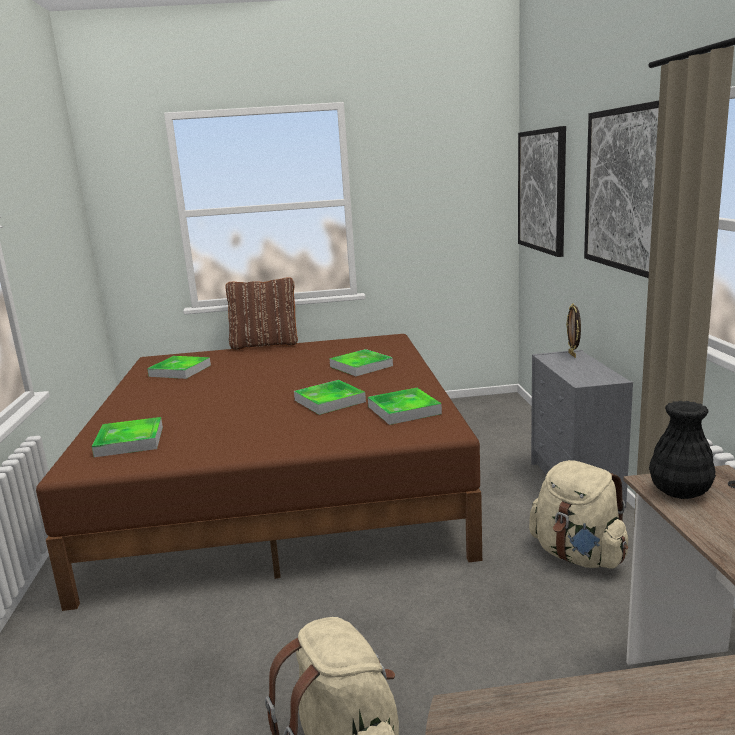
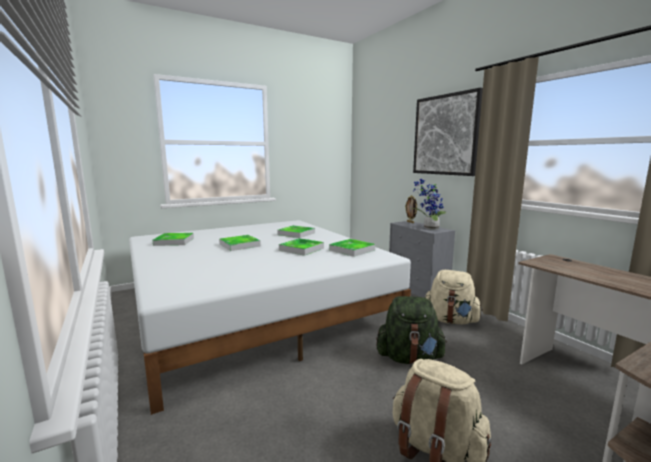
camera: 25 degrees left, 5 degrees down
brown bed [36,334,482,611] -> white bed [129,220,411,415]
tray [92,417,163,457] -> tray moved to [219,235,261,251]
brown pillow [226,277,298,350] -> none
picture [518,126,566,257] -> none
black vase [649,401,716,499] -> none
none -> green backpack [376,296,447,364]
none -> potted plant [412,179,447,230]

